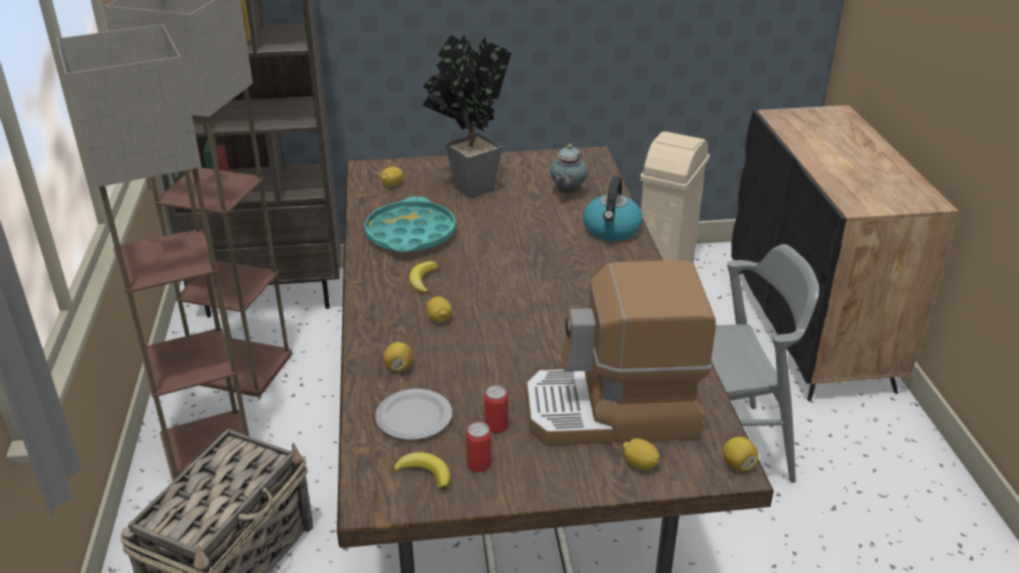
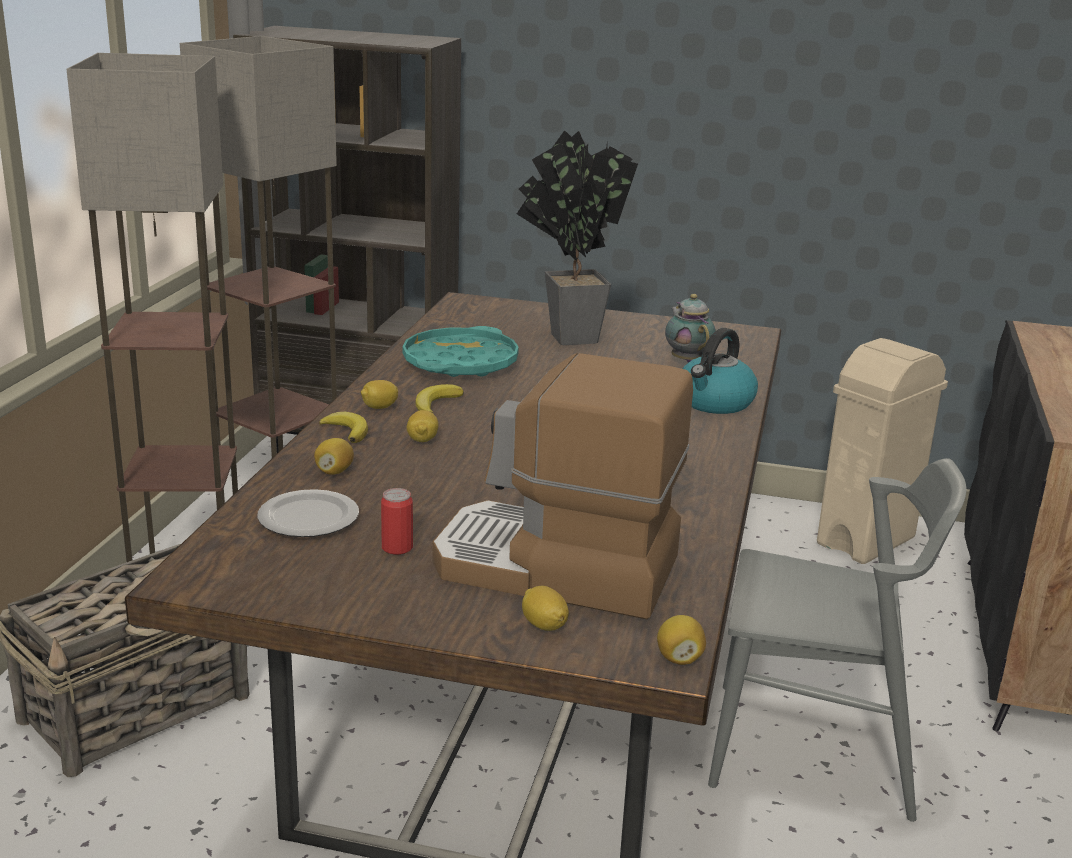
camera: 20 degrees right, 10 degrees down
lemon [380,167,403,187] -> lemon moved to [361,380,398,409]
banana [394,452,451,490] -> banana moved to [319,412,368,443]
can [466,422,492,472] -> none
teapot [550,144,588,195] -> teapot turned 120 degrees clockwise [665,294,716,363]

